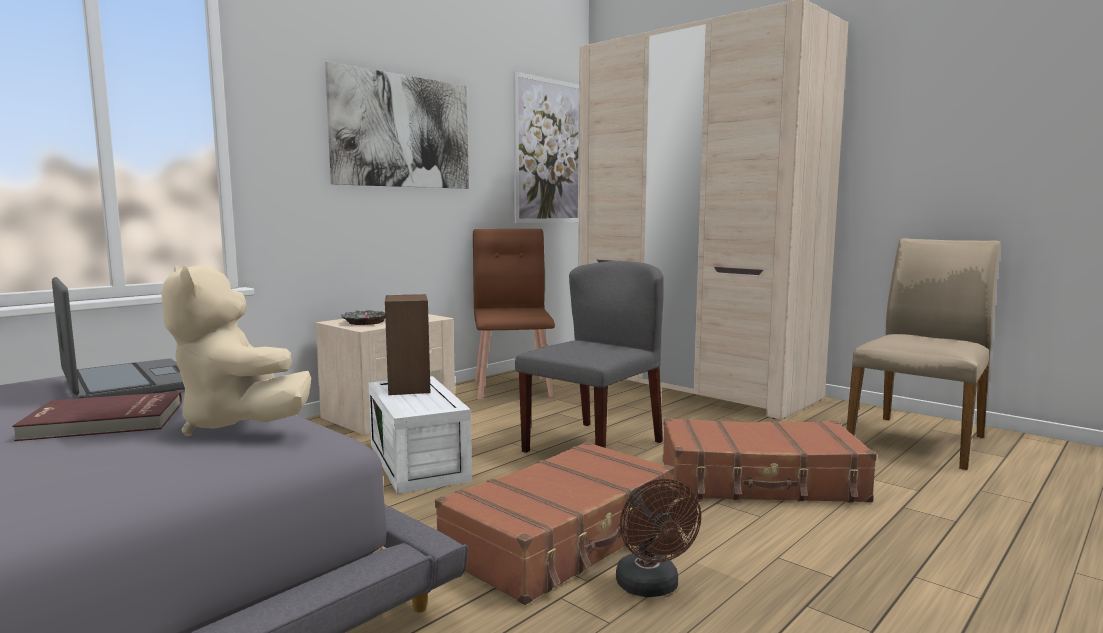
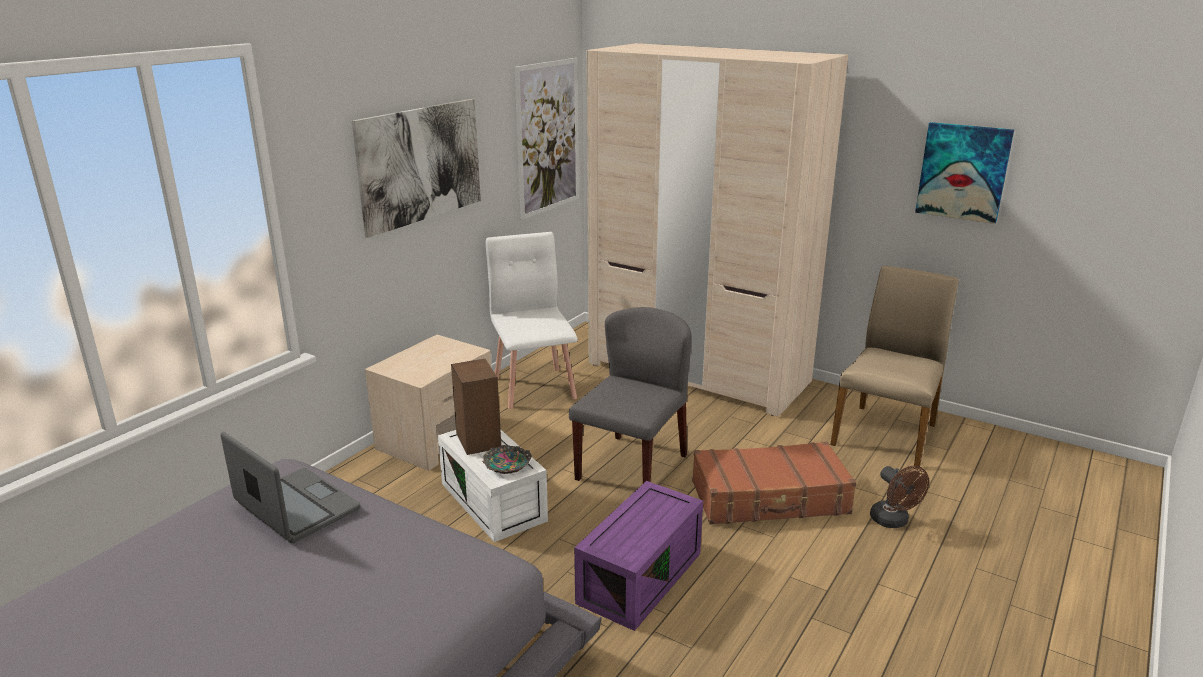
camera: 10 degrees left, 15 degrees up
red book [12,391,182,441] -> none
beige plush toy [162,265,311,436] -> none
bowl [341,310,385,325] -> bowl moved to [482,445,532,474]
brown suitcase [435,441,674,605] -> purple storage box [574,481,703,631]
brown chair [473,229,555,400] -> white chair [486,232,578,409]
brown fan [616,479,701,597] -> brown fan moved to [870,466,929,528]
none -> picture [915,122,1014,224]

